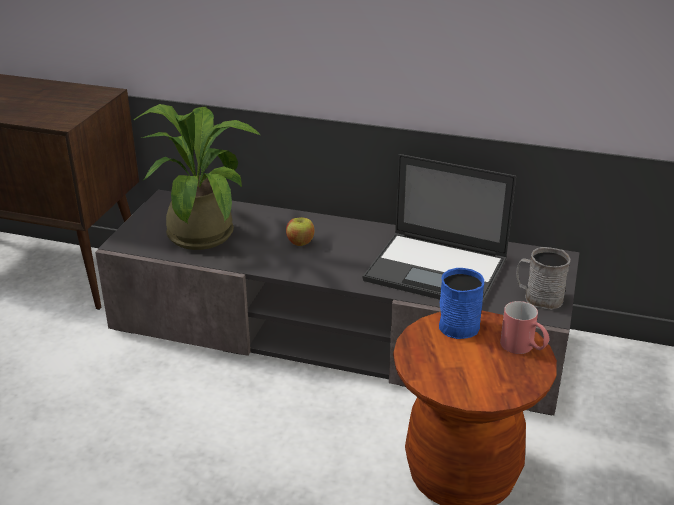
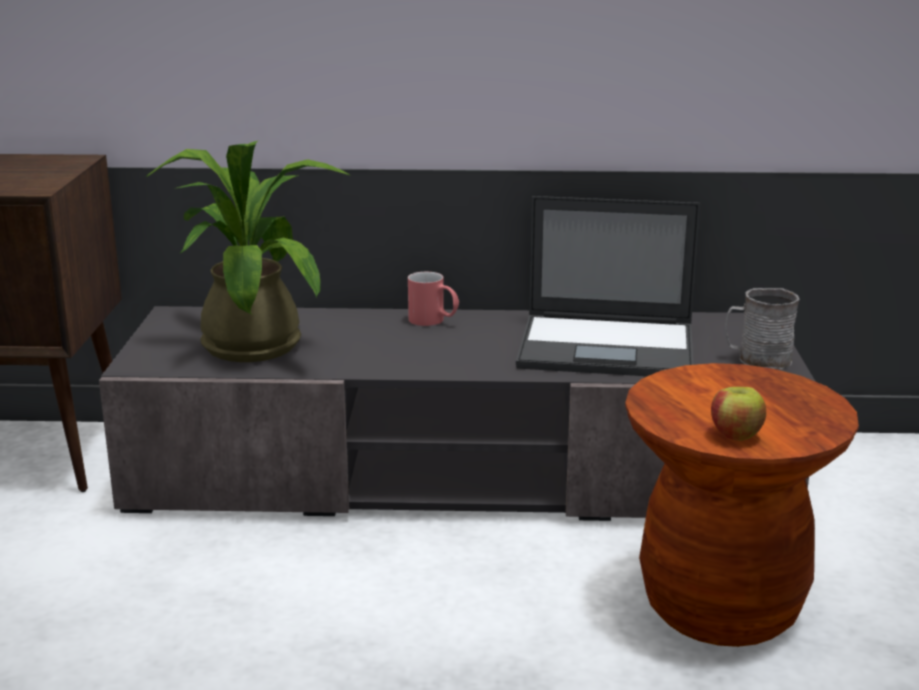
camera: 15 degrees left, 10 degrees down
apple [286,217,314,246] -> apple moved to [711,387,766,441]
blue mug [439,268,484,339] -> none
red mug [500,301,550,354] -> red mug moved to [408,272,459,326]

